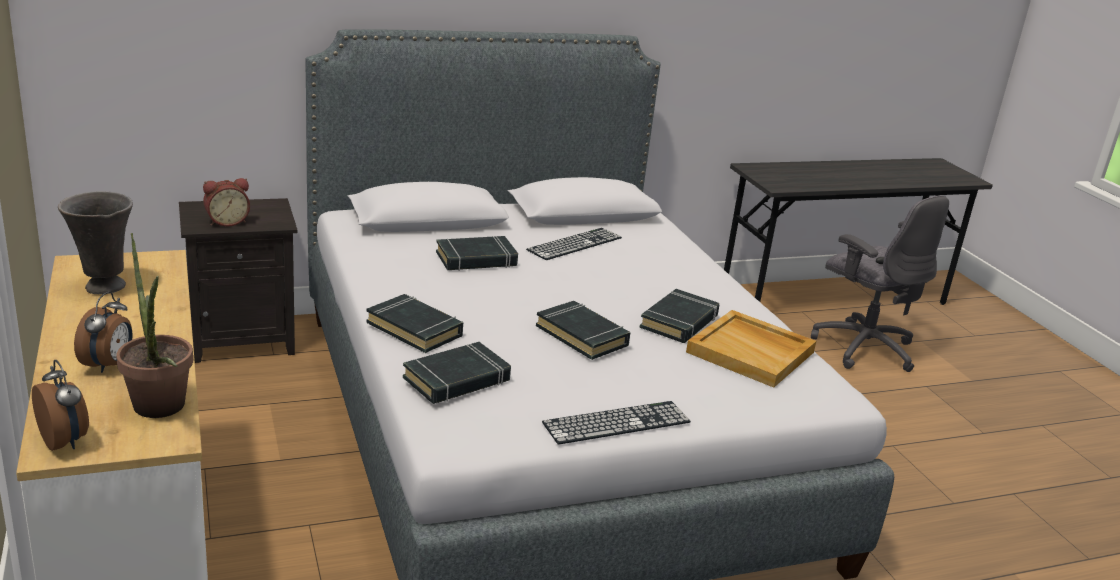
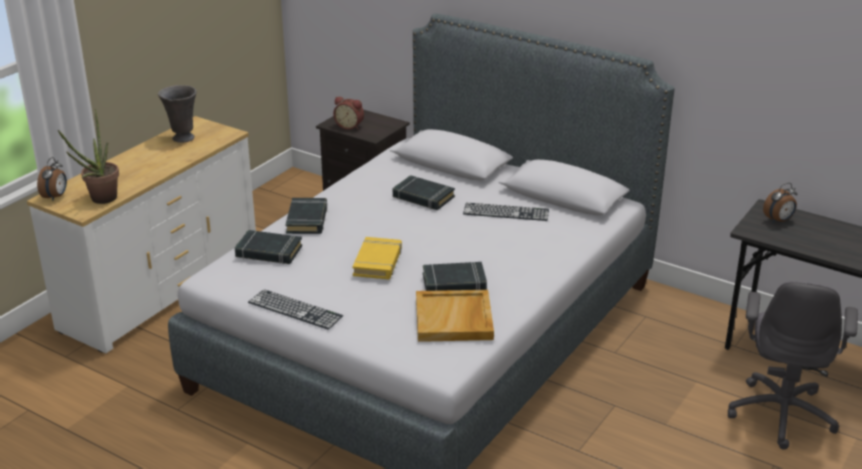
camera: 55 degrees right, 5 degrees up
alarm clock [74,291,132,373] -> alarm clock moved to [763,183,797,223]
black book [536,301,631,360] -> yellow book [352,237,402,279]

